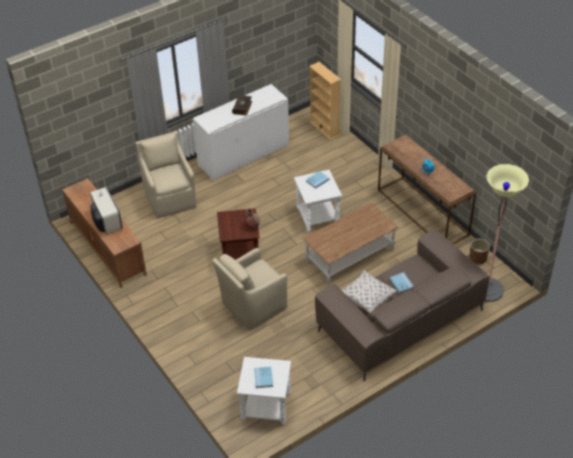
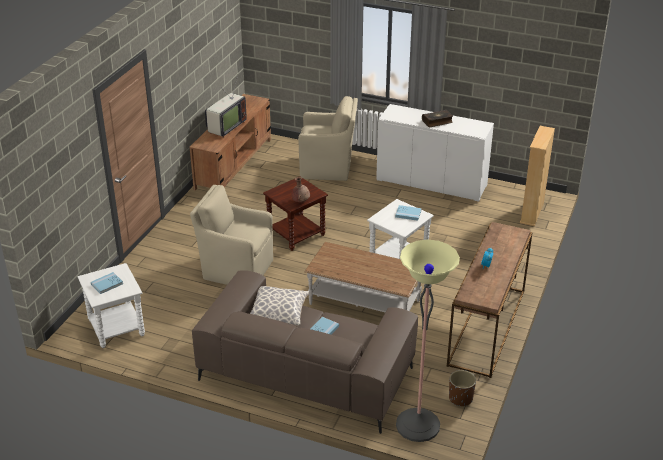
camera: 55 degrees right, 10 degrees down
beige armchair [136,131,197,219] -> beige armchair turned 60 degrees clockwise [298,96,358,181]

